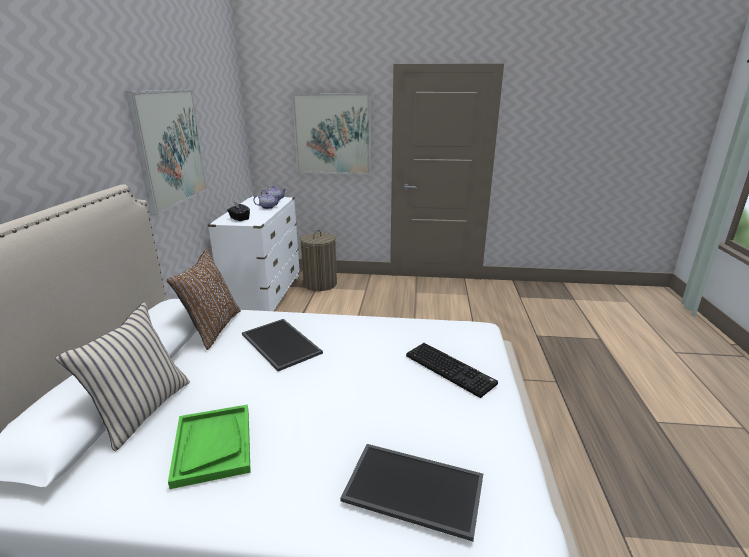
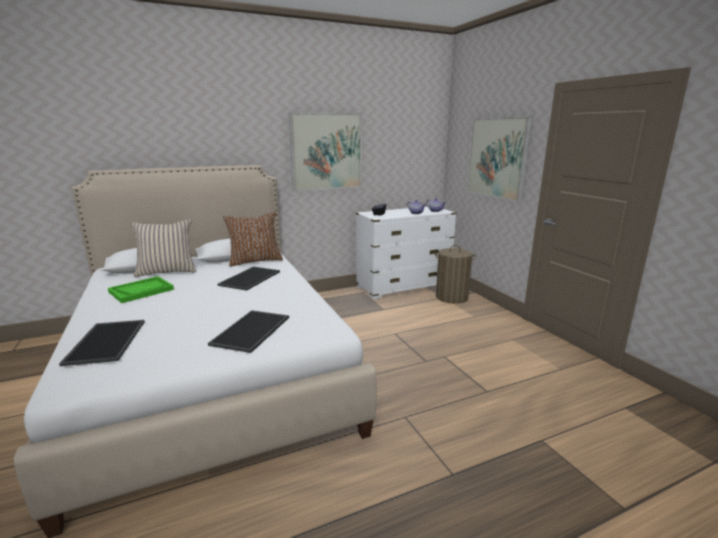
camera: 60 degrees right, 5 degrees down
keyboard [406,343,498,398] -> tray [208,310,289,353]

